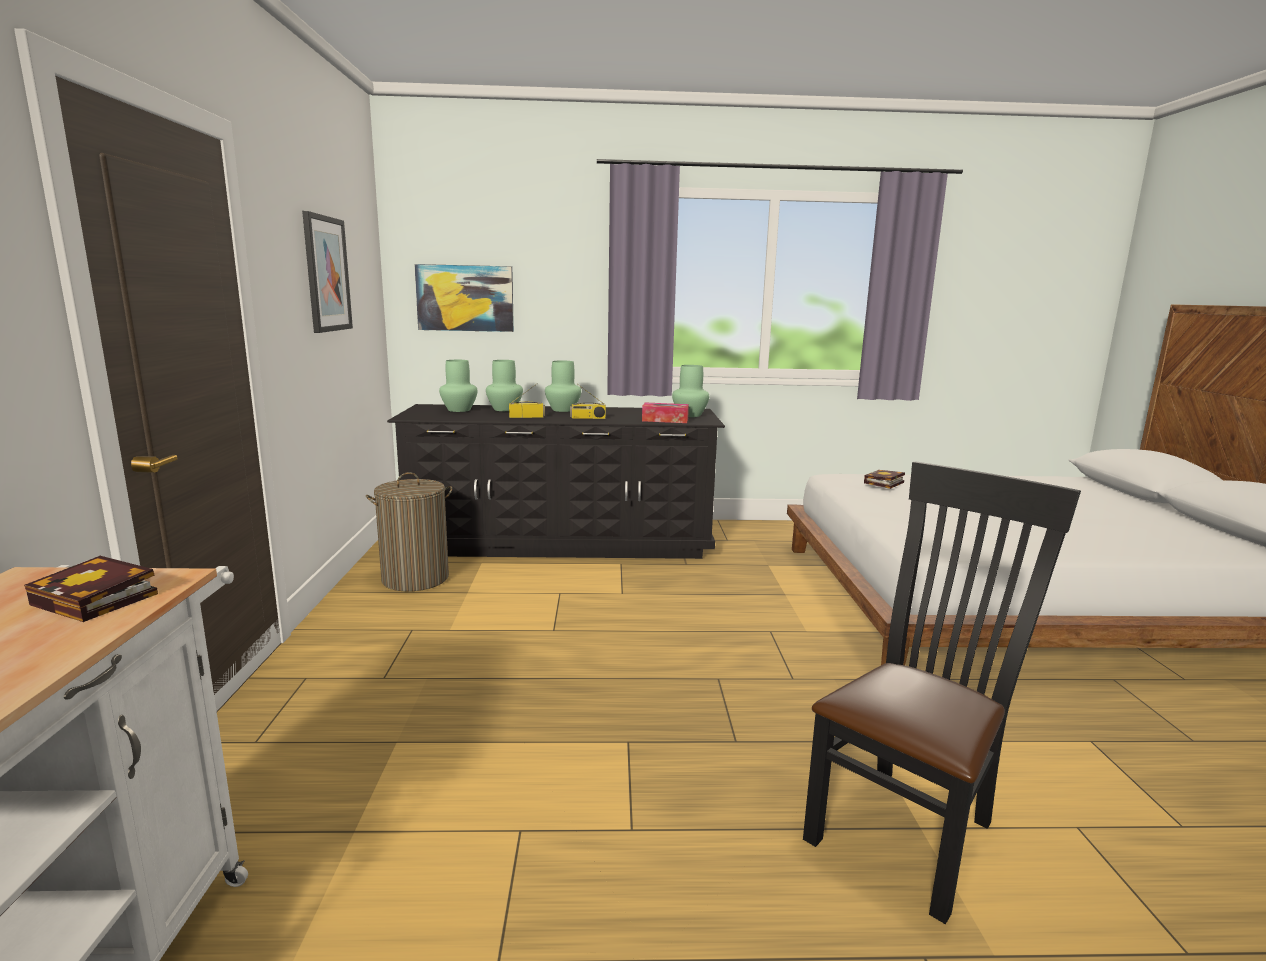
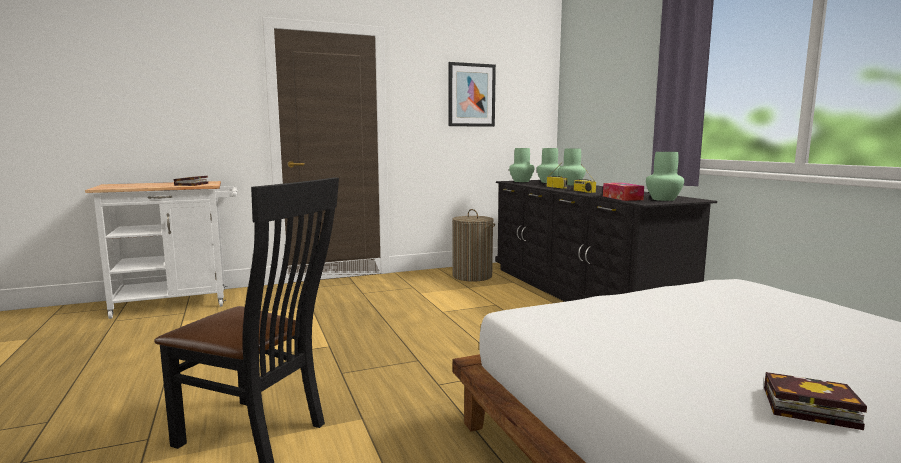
camera: 70 degrees right, 5 degrees down
picture [414,264,514,332] -> none
green vase [545,361,581,412] -> green vase moved to [509,148,535,182]
book [864,470,905,489] -> book moved to [764,372,867,430]

